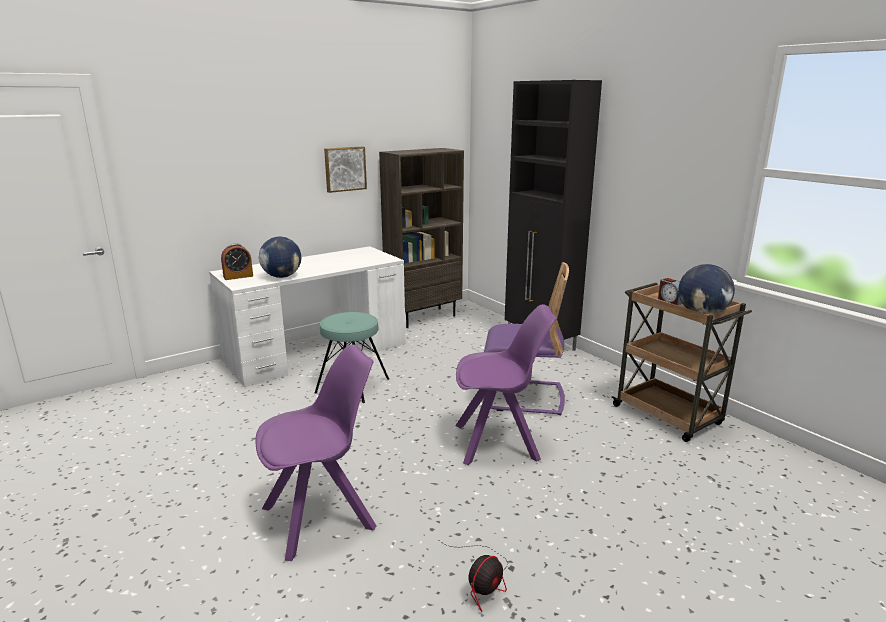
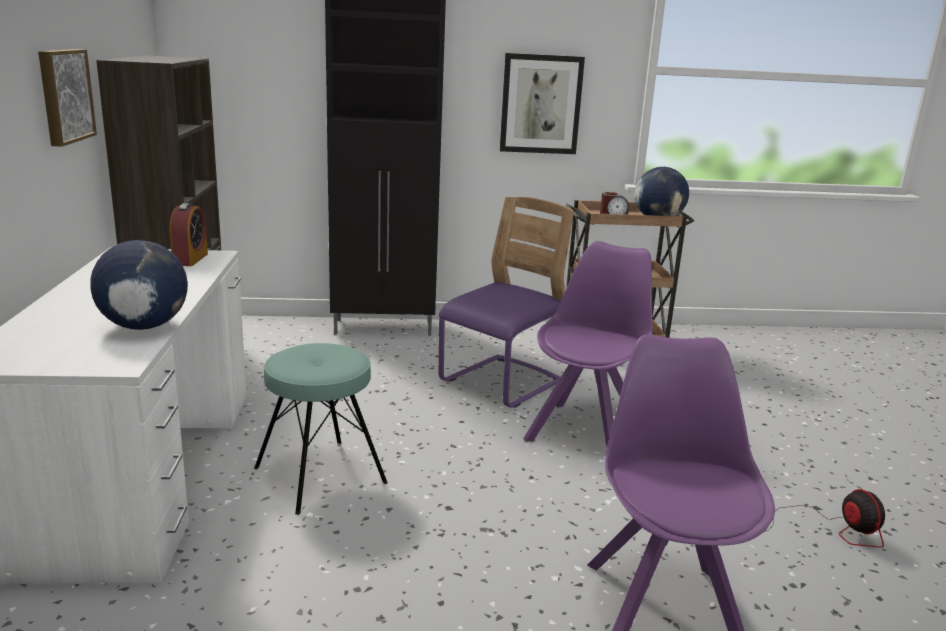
camera: 60 degrees left, 0 degrees up
alarm clock [221,243,253,280] -> alarm clock moved to [169,203,208,266]
none -> picture [500,53,585,154]

